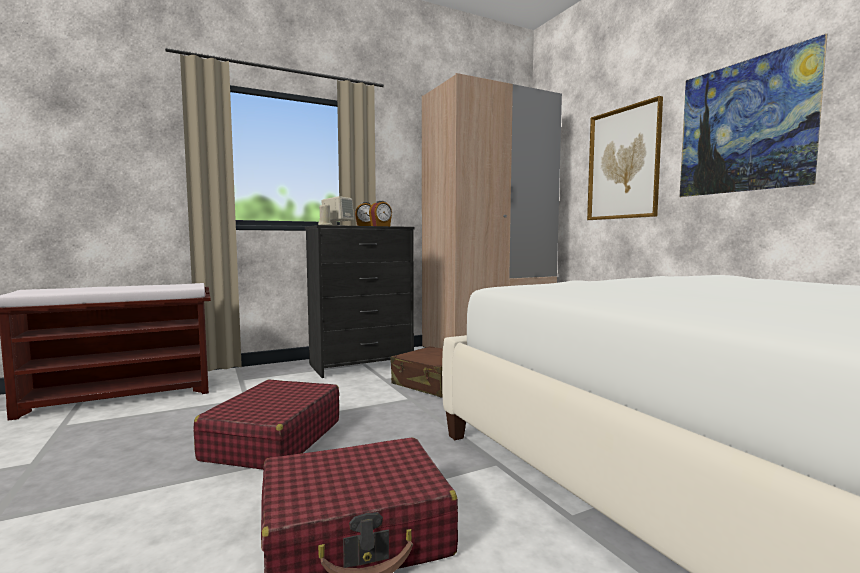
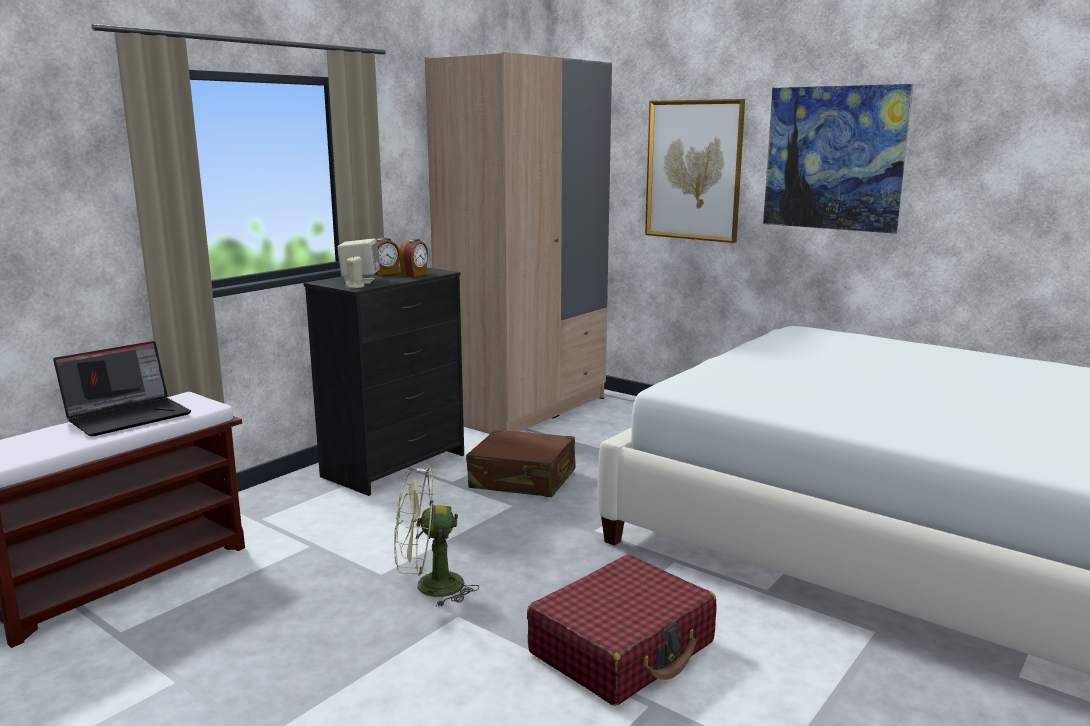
camera: 25 degrees left, 10 degrees up
red suitcase [194,380,339,470] -> green fan [394,467,479,608]
none -> laptop [53,341,191,437]

